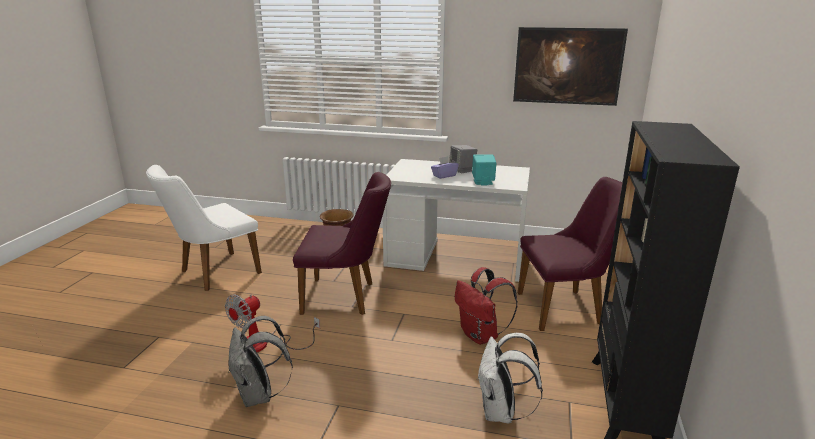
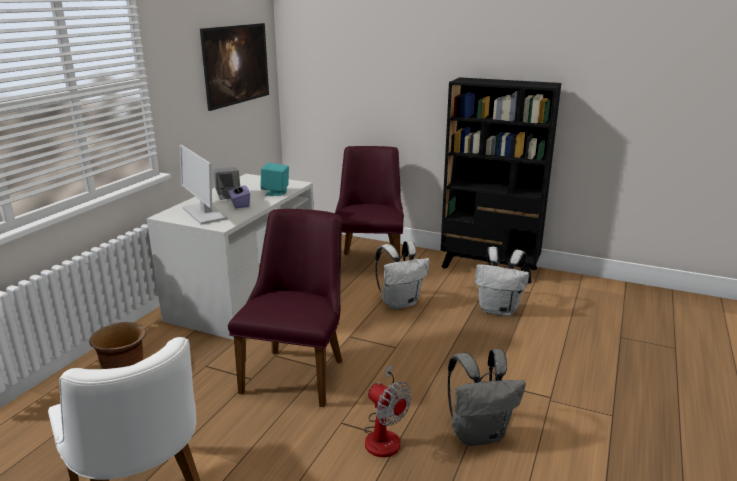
camera: 80 degrees left, 0 degrees up
red backpack [455,267,518,345] -> white backpack [375,241,430,310]
none -> monitor [180,145,228,225]

